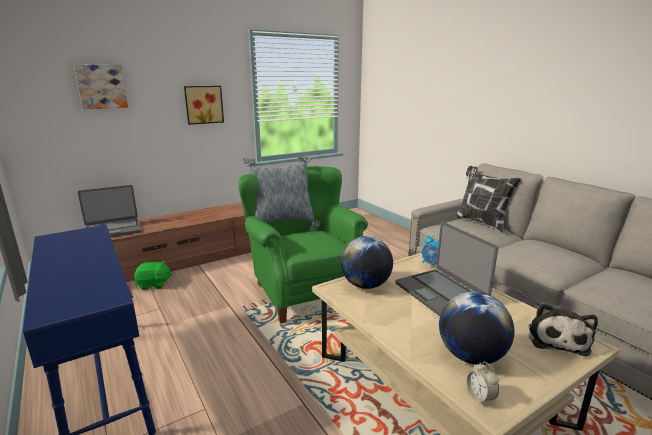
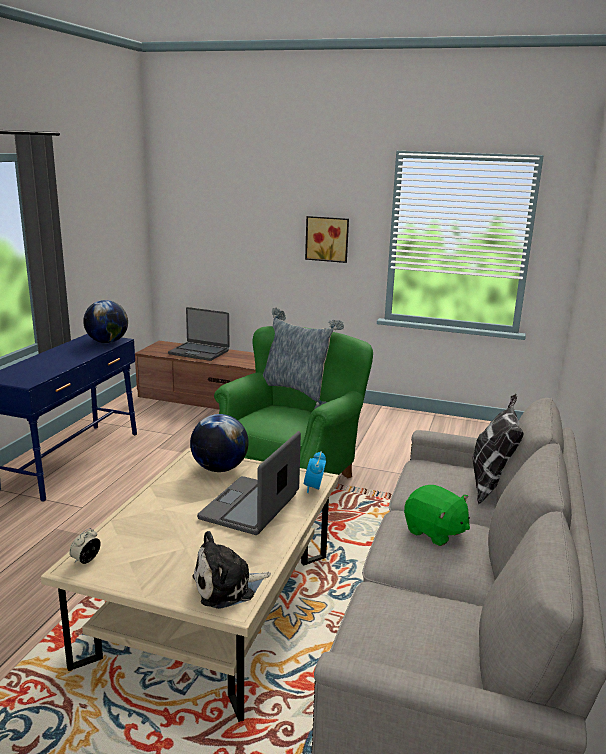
camera: 50 degrees right, 0 degrees up
picture [74,64,128,109] -> none
green plush toy [134,260,172,290] -> green plush toy moved to [404,485,470,546]
globe [439,292,514,365] -> globe moved to [83,300,128,343]

